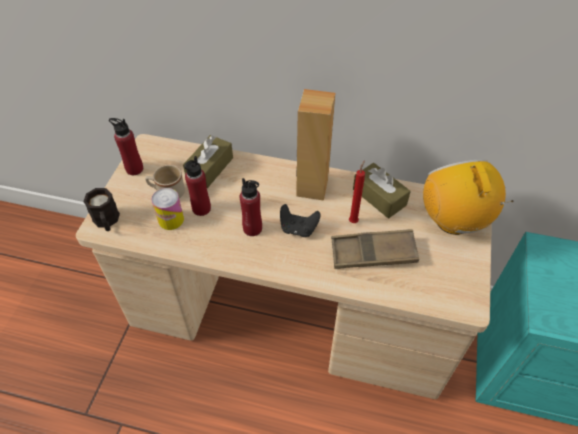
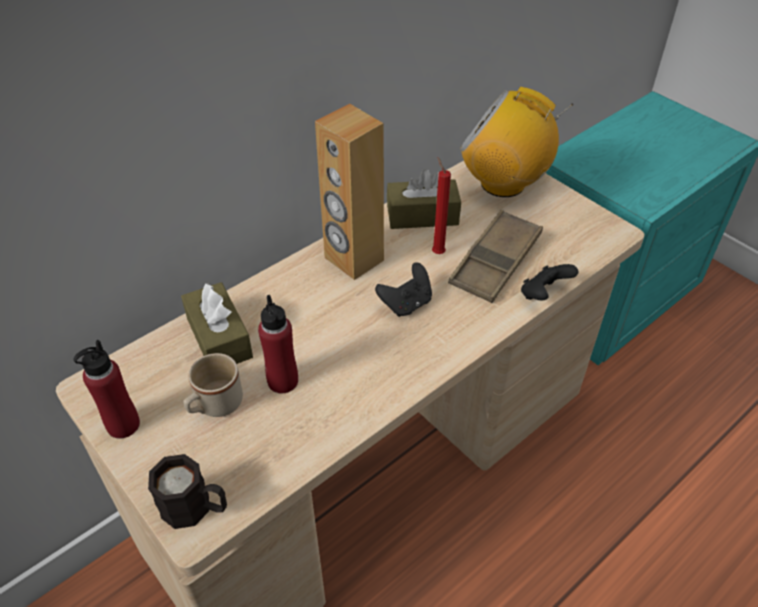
camera: 55 degrees left, 5 degrees down
can [151,188,184,230] -> none
red bottle [240,178,262,236] -> none
none -> black game controller [521,264,579,301]

